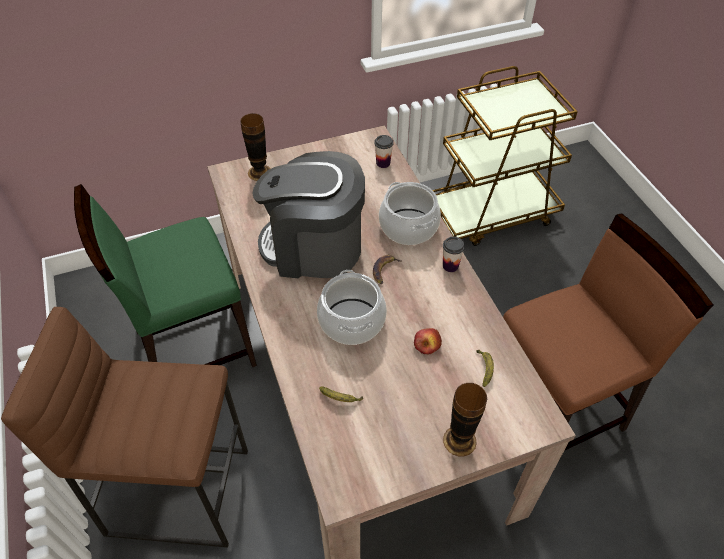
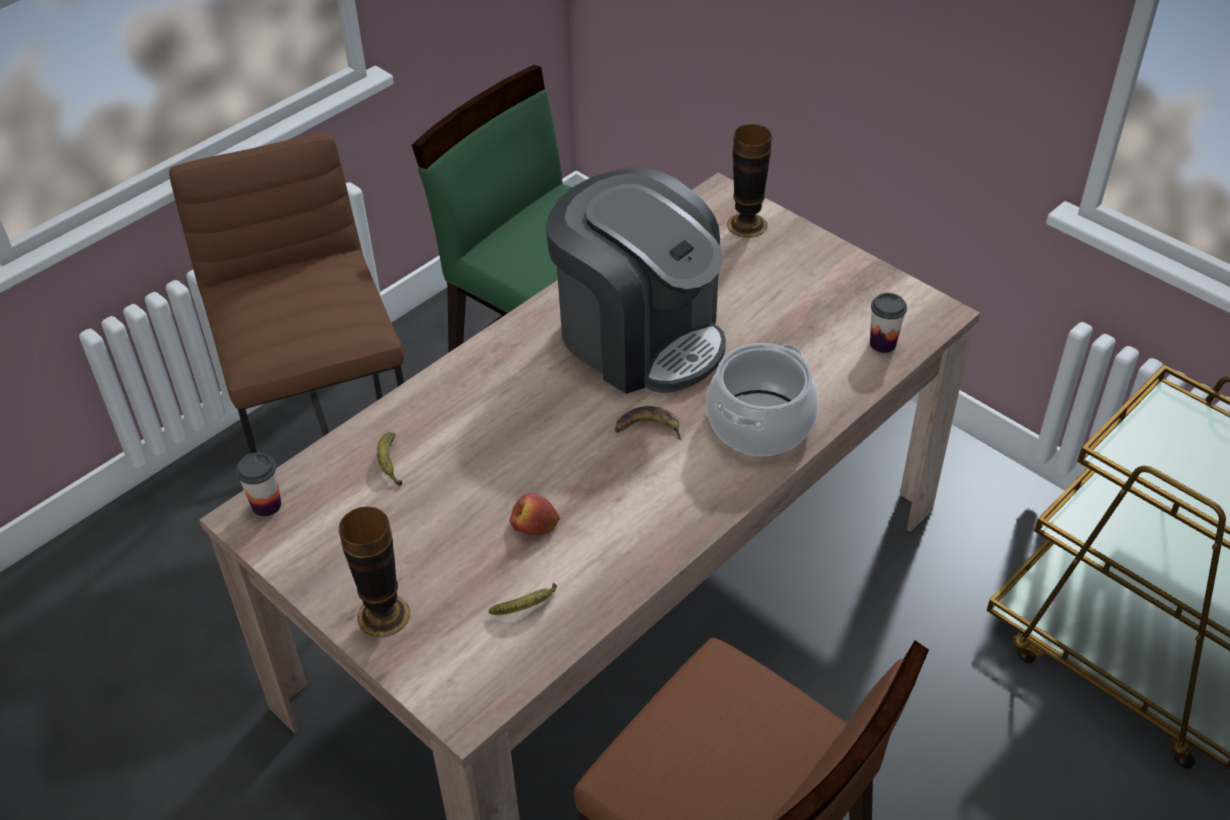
camera: 65 degrees right, 5 degrees down
coffee machine [252,151,365,278] -> coffee machine turned 150 degrees clockwise [545,167,726,394]
cooking pot [317,270,387,345] -> none
cup [443,237,465,272] -> cup moved to [236,452,281,517]

